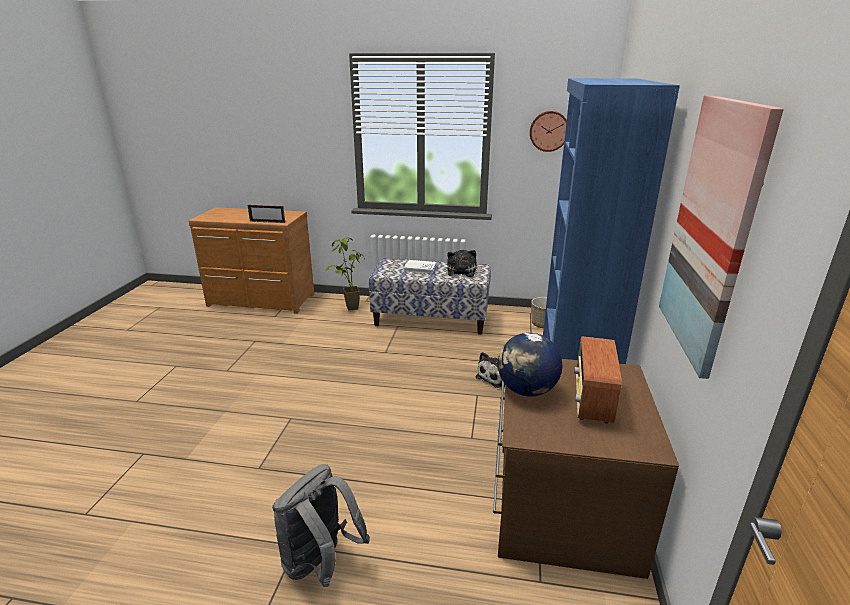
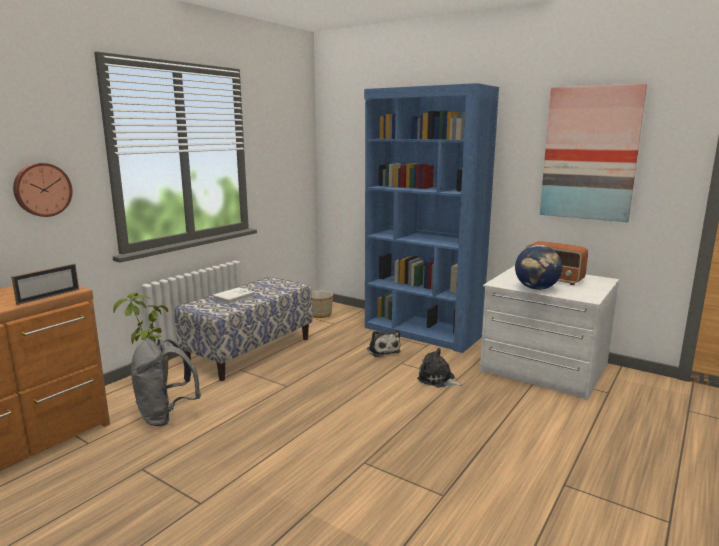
camera: 65 degrees left, 10 degrees down
grey backpack [272,464,370,587] -> grey backpack moved to [131,339,201,426]
plush toy [447,250,477,281] -> plush toy moved to [417,348,463,387]
brown dresser [493,359,679,579] -> white dresser [480,266,619,400]
wall clock [530,111,567,152] -> wall clock moved to [13,163,72,217]

